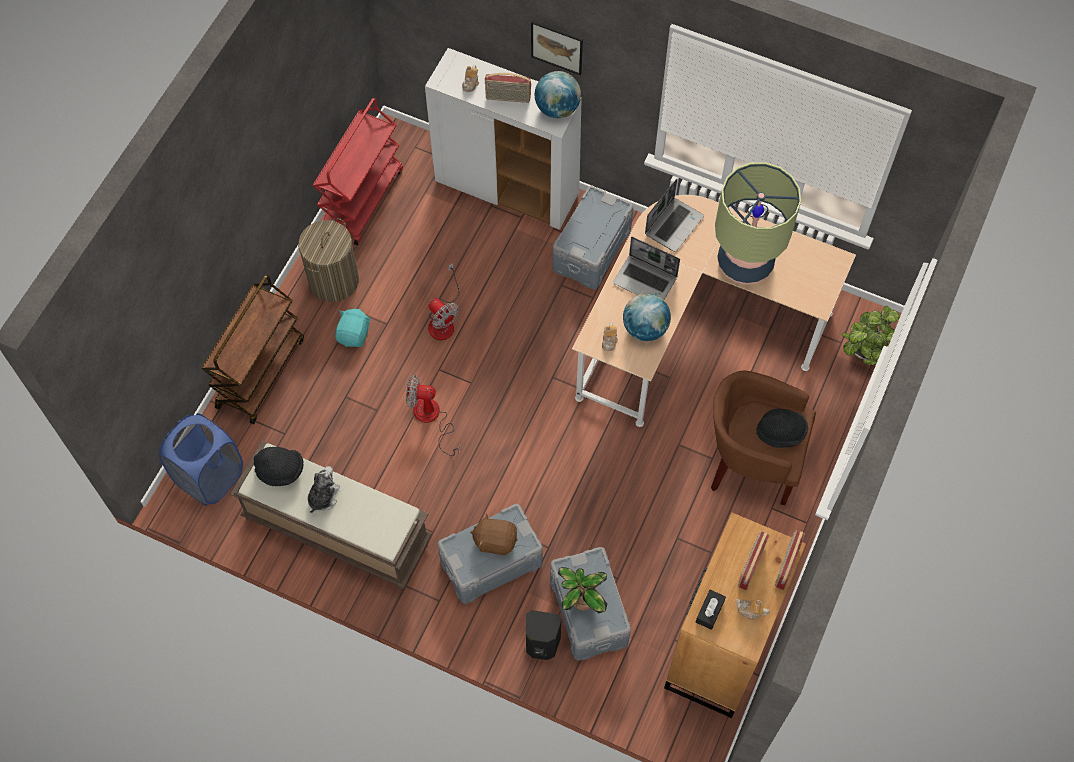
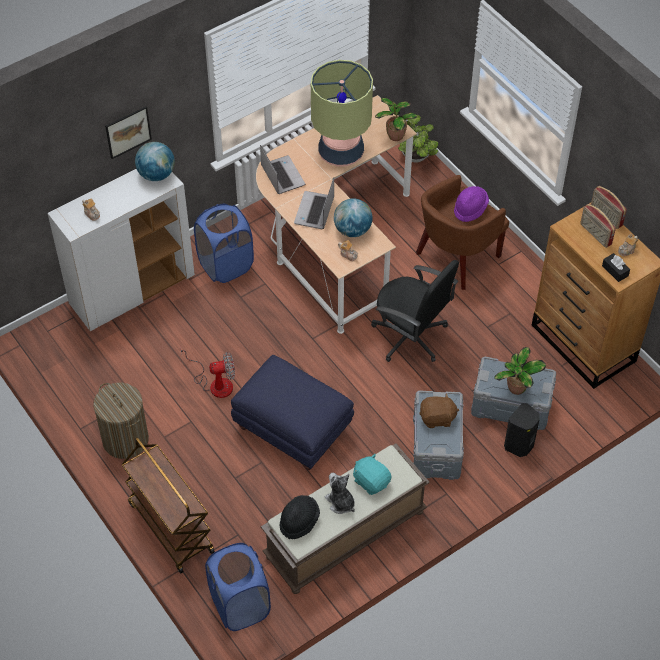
camera: 60 degrees left, 10 degrees down
red cart [313,98,403,245] -> none
turquoise plush toy [335,309,370,347] -> turquoise plush toy moved to [353,454,392,495]
fan [406,375,460,456] -> blue ottoman [231,355,354,470]
brown plush toy [470,514,518,555] -> brown plush toy turned 135 degrees counterclockwise [419,393,459,428]
radio [485,73,531,103] -> none
grey storage box [552,186,633,289] -> blue laundry basket [194,204,254,283]
laptop [613,237,680,300] -> laptop turned 135 degrees clockwise [294,177,334,229]
black hat [756,408,808,448] -> purple hat [454,186,489,222]
none -> black office chair [371,260,459,362]
none -> potted plant [375,98,418,141]

